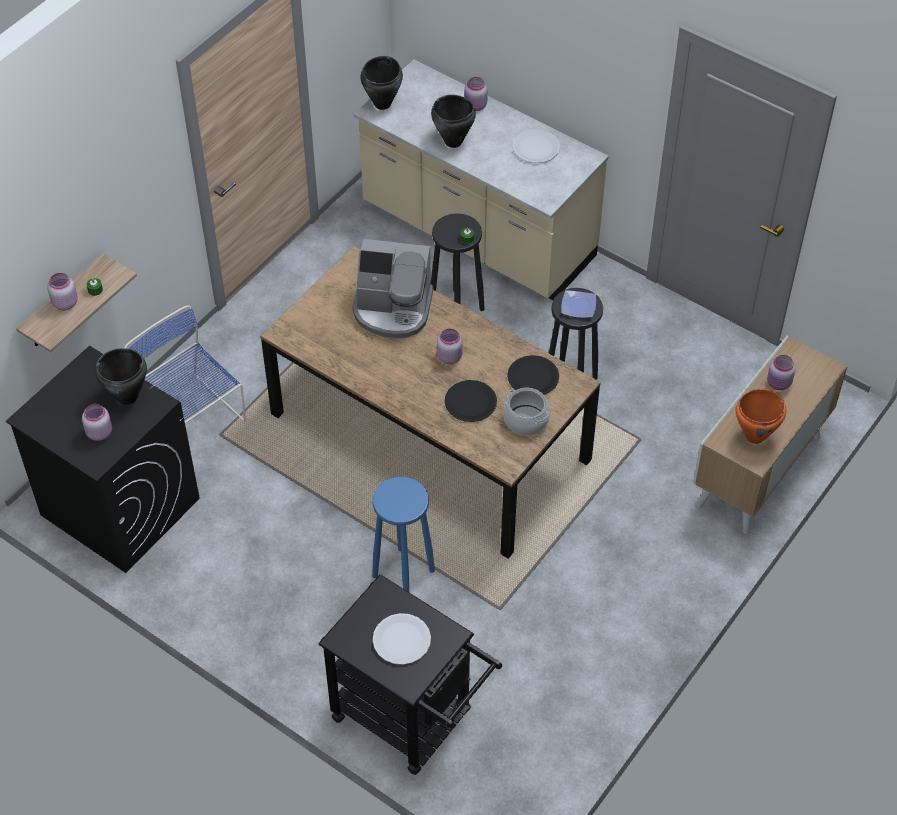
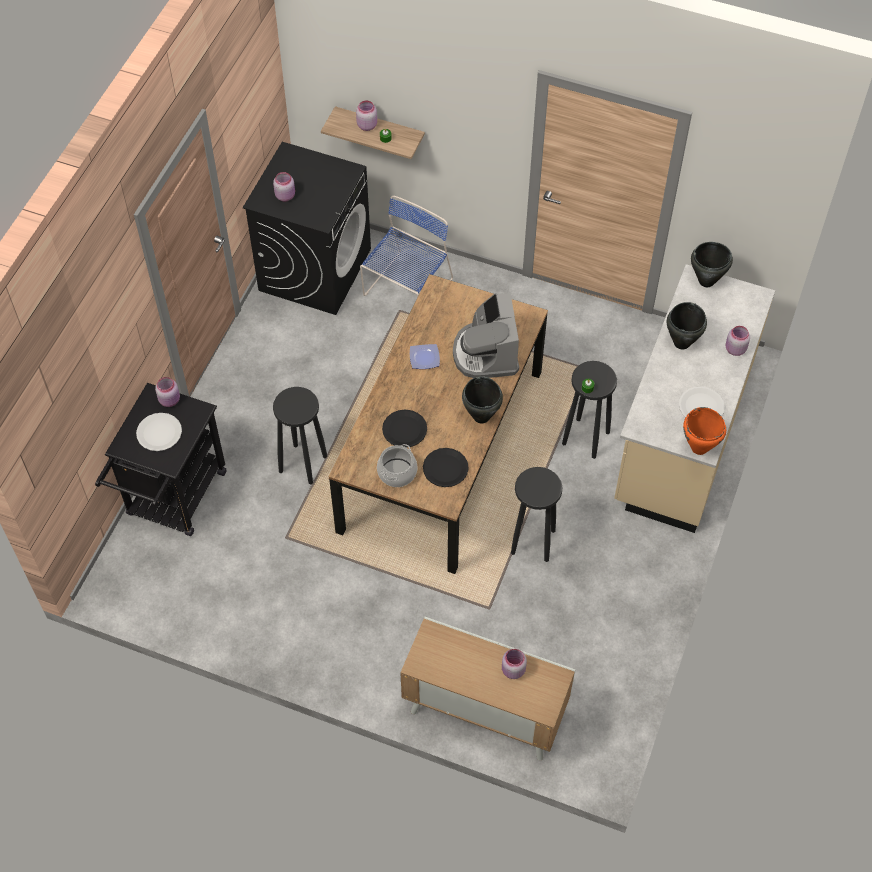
camera: 75 degrees right, 5 degrees up
black cooking pot [95,348,147,405] -> black cooking pot moved to [462,376,503,424]
blue stool [372,477,435,592] -> black stool [273,387,327,484]
pink jar [437,329,463,364] -> pink jar moved to [155,377,180,407]
plate [561,290,596,318] -> plate moved to [410,344,440,369]
orange cooking pot [736,389,786,444] -> orange cooking pot moved to [683,407,726,455]

